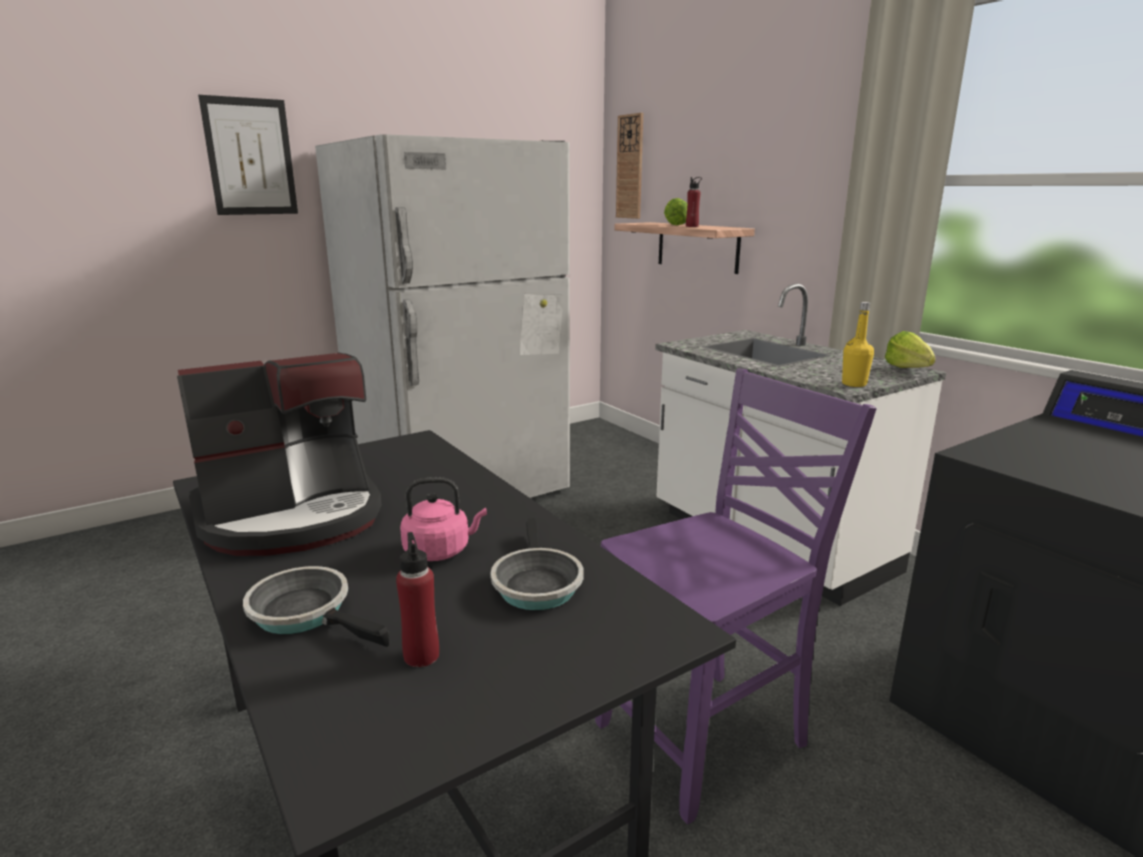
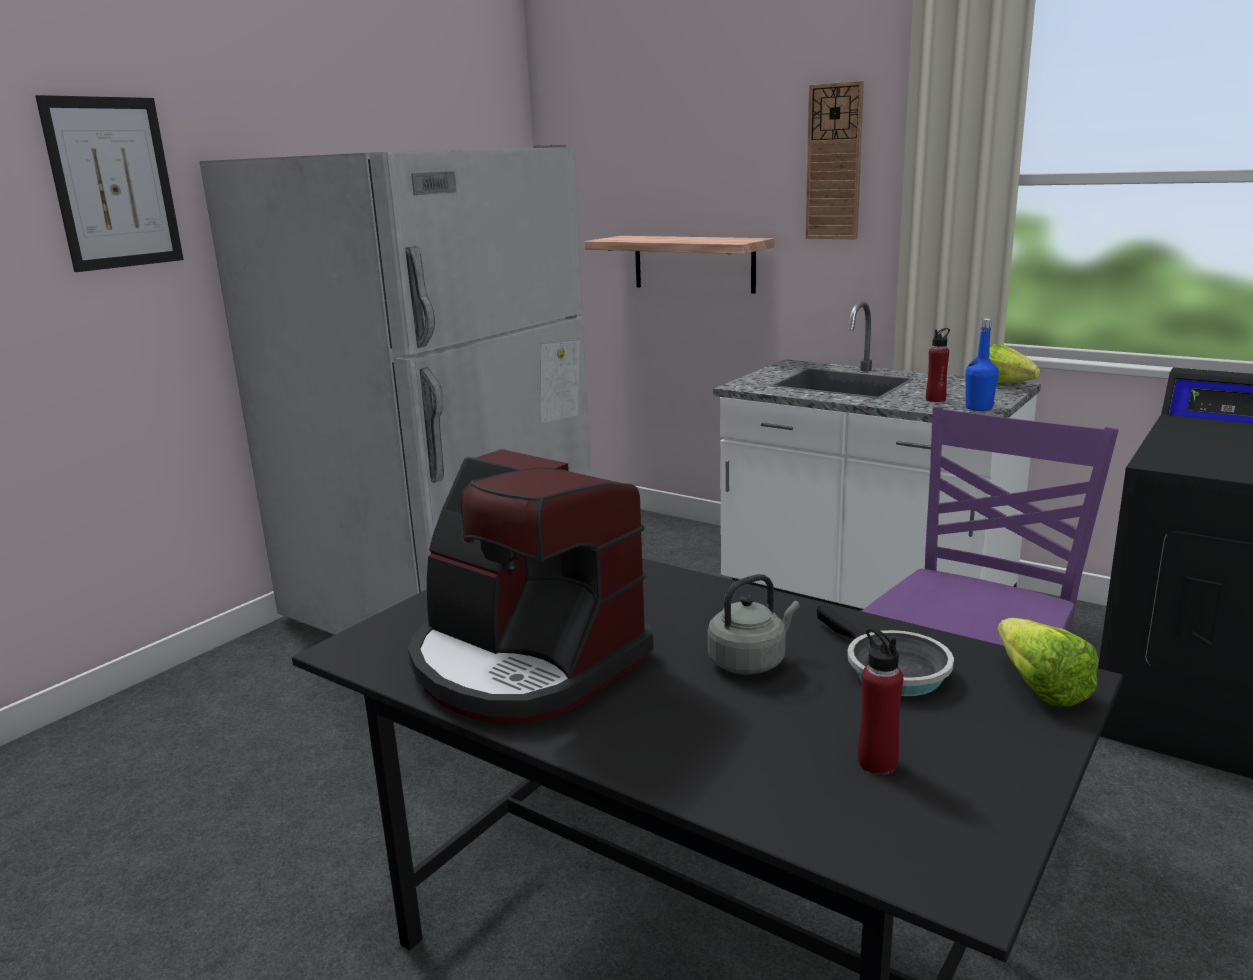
camera: 20 degrees left, 0 degrees up
coffee machine [177,353,382,556] -> coffee machine turned 90 degrees clockwise [408,449,653,724]
frying pan [243,566,389,647] -> none
pink kettle [400,477,487,561] -> grey kettle [707,574,800,675]
wall clock [616,113,643,219] -> wall clock moved to [806,81,864,240]
lettuce [664,198,687,226] -> lettuce moved to [998,618,1099,707]
red bottle [686,177,702,227] -> red bottle moved to [926,328,950,402]
yellow bottle [842,302,874,387] -> blue bottle [966,318,999,411]

